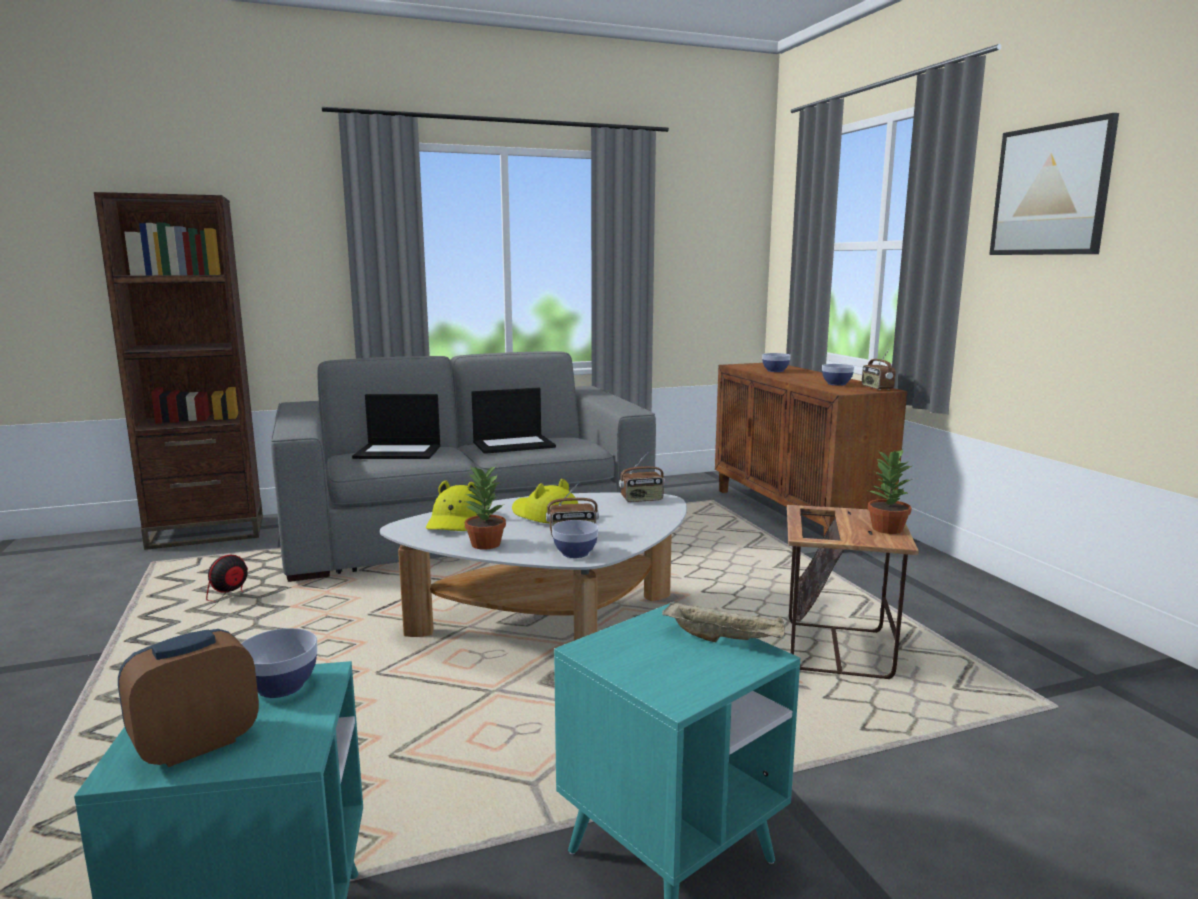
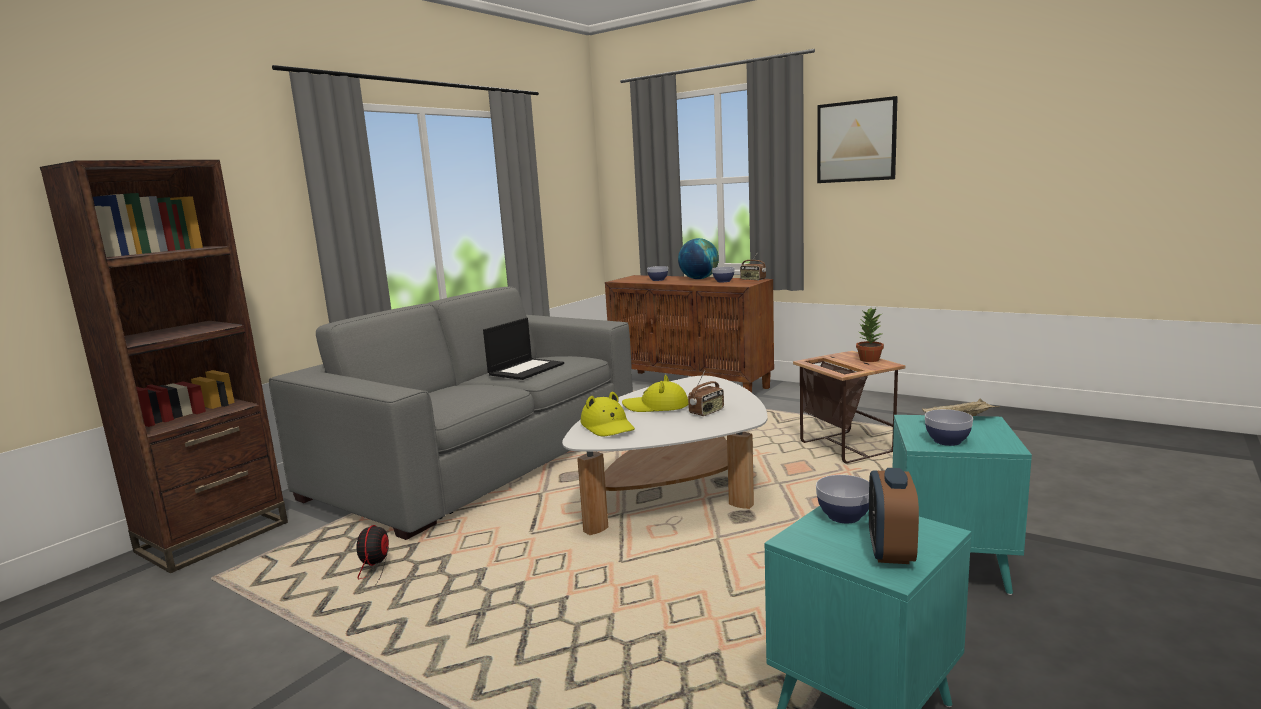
camera: 35 degrees left, 0 degrees up
laptop [352,394,440,459] -> none
potted plant [465,466,506,550] -> none
bowl [552,520,598,558] -> bowl moved to [925,409,973,446]
radio [619,452,665,502] -> none
none -> globe [678,238,719,279]

